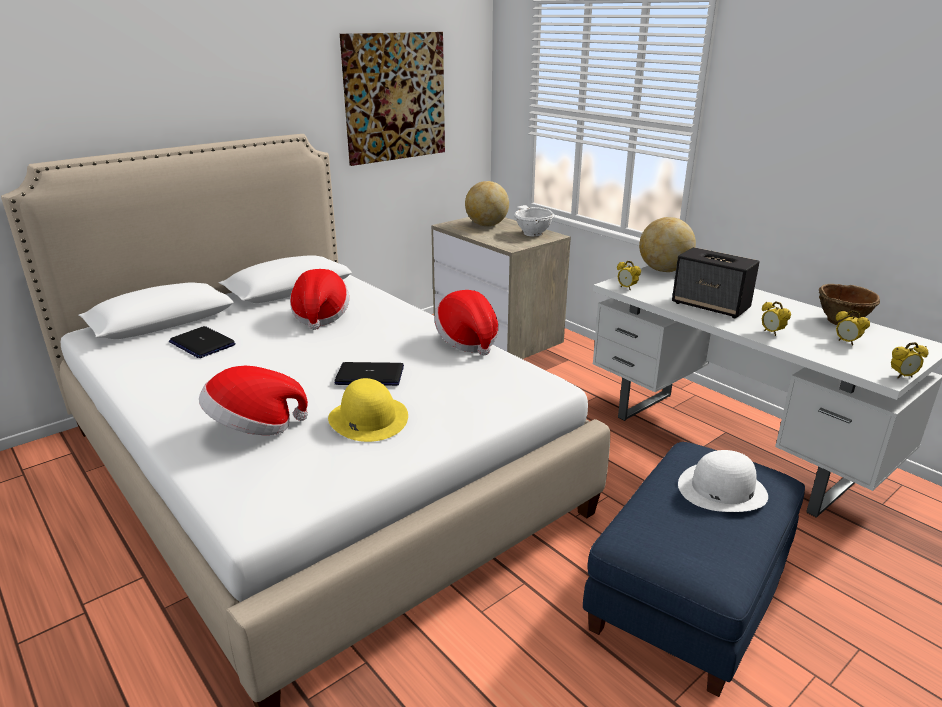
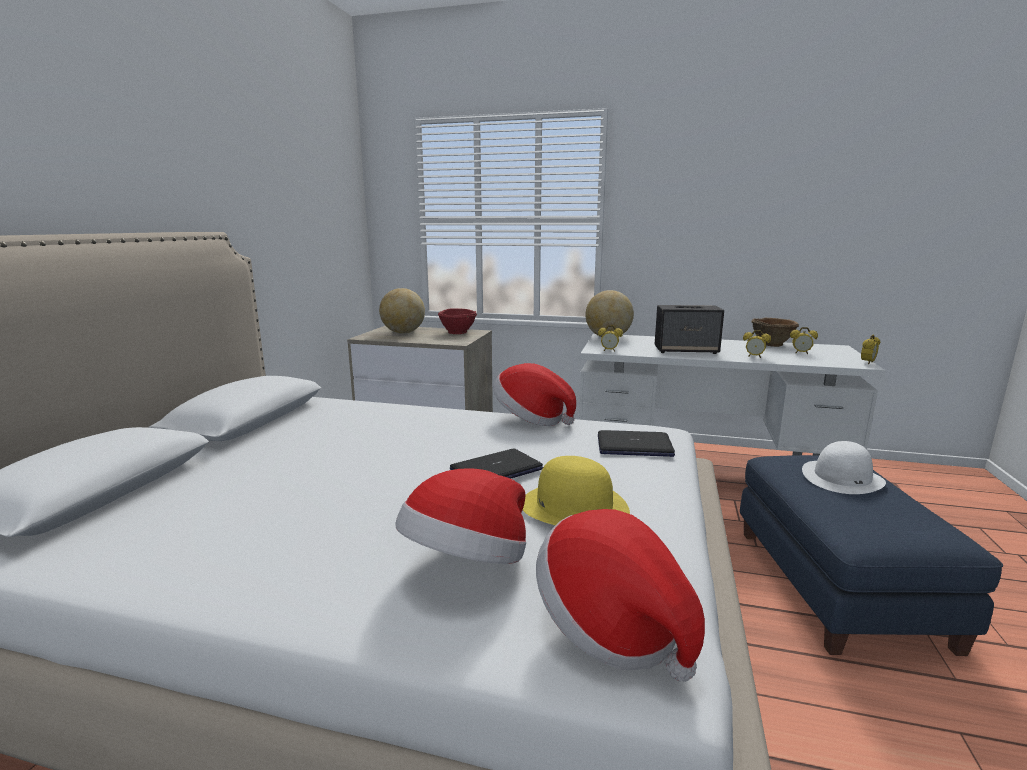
camera: 35 degrees left, 10 degrees down
laptop [169,326,236,358] -> laptop moved to [598,430,675,457]
hat [290,269,349,330] -> hat moved to [536,509,705,682]
picture [340,32,445,166] -> none
white bowl [514,207,554,237] -> red bowl [438,308,477,334]

